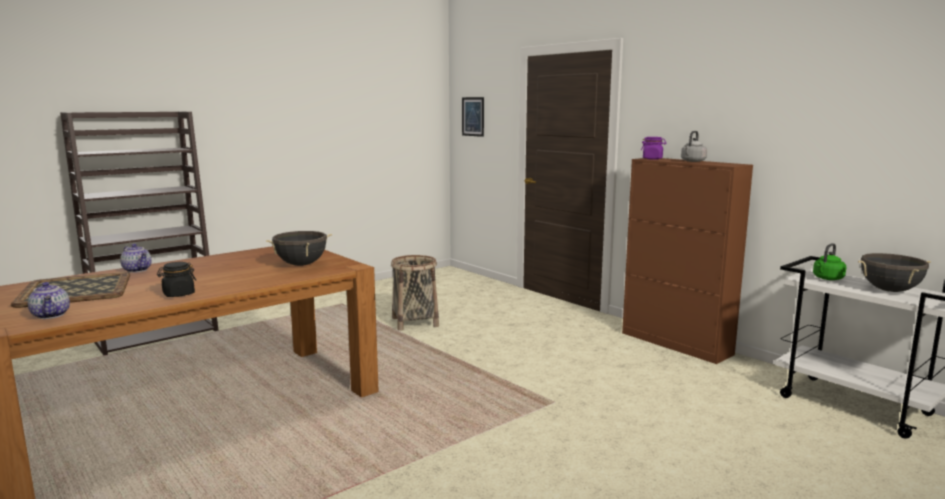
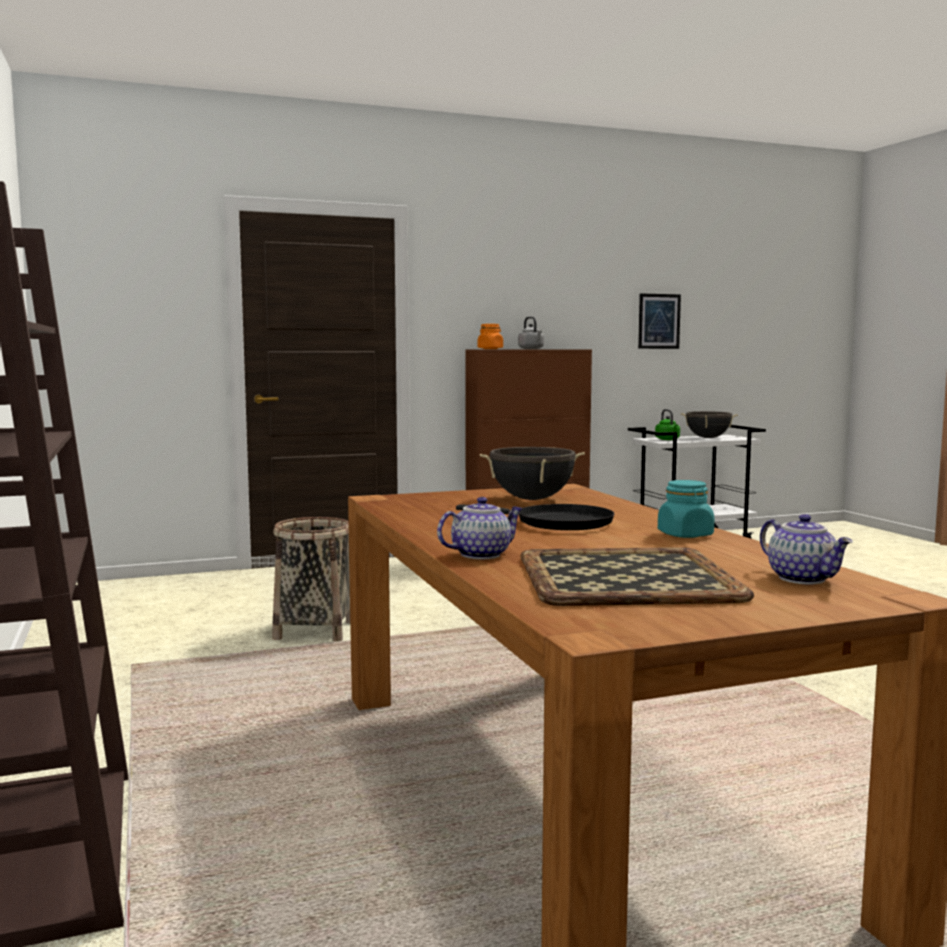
camera: 70 degrees left, 5 degrees down
teapot [27,282,70,319] -> teapot turned 75 degrees clockwise [760,514,853,584]
black jar [157,262,196,297] -> turquoise jar [658,480,715,538]
picture [462,97,484,137] -> picture moved to [638,293,681,349]
purple jar [641,137,667,160] -> orange jar [477,324,503,349]
none -> black frying pan [456,504,614,530]

